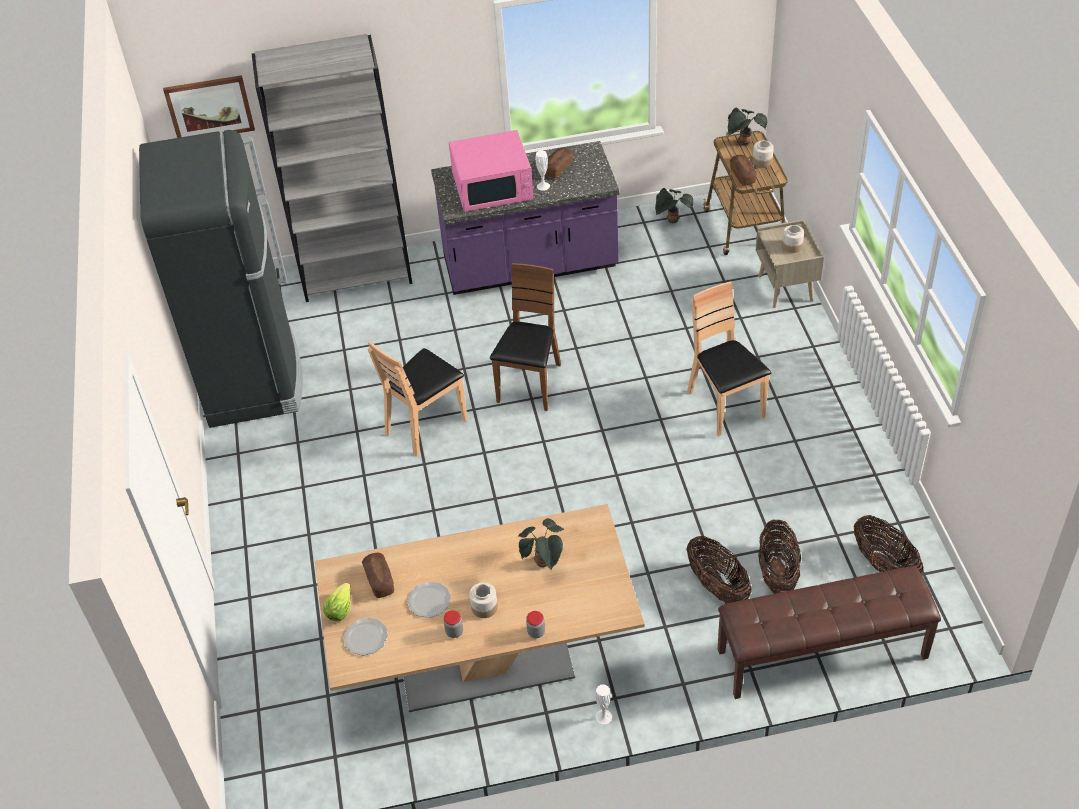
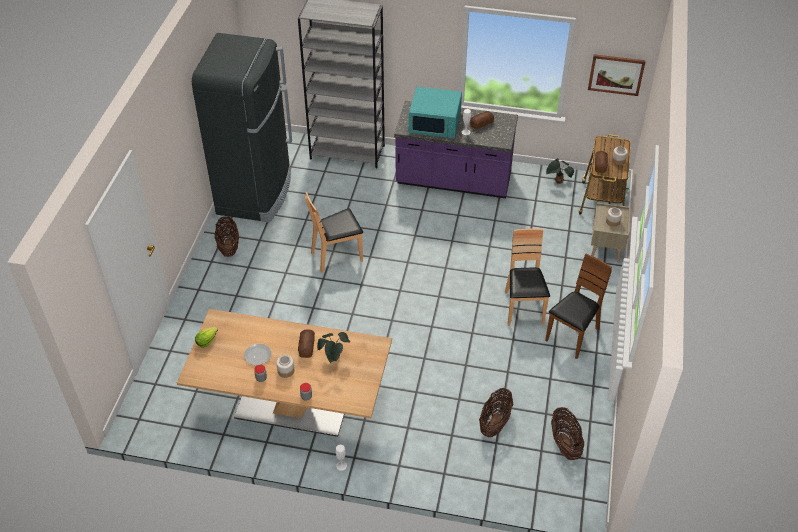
camera: 20 degrees right, 0 degrees up
picture [163,75,255,138] -> picture moved to [588,54,646,96]
plate [343,618,388,656] -> none
bread [362,553,394,598] -> bread moved to [298,329,315,358]
pink microwave [449,130,533,212] -> turquoise microwave [409,87,462,138]
brown chair [490,263,561,411] -> brown chair moved to [545,254,612,359]
basket [687,536,752,603] -> basket moved to [214,216,239,257]
brown bench [718,566,941,699] -> none
potted plant [728,107,767,145] -> none

